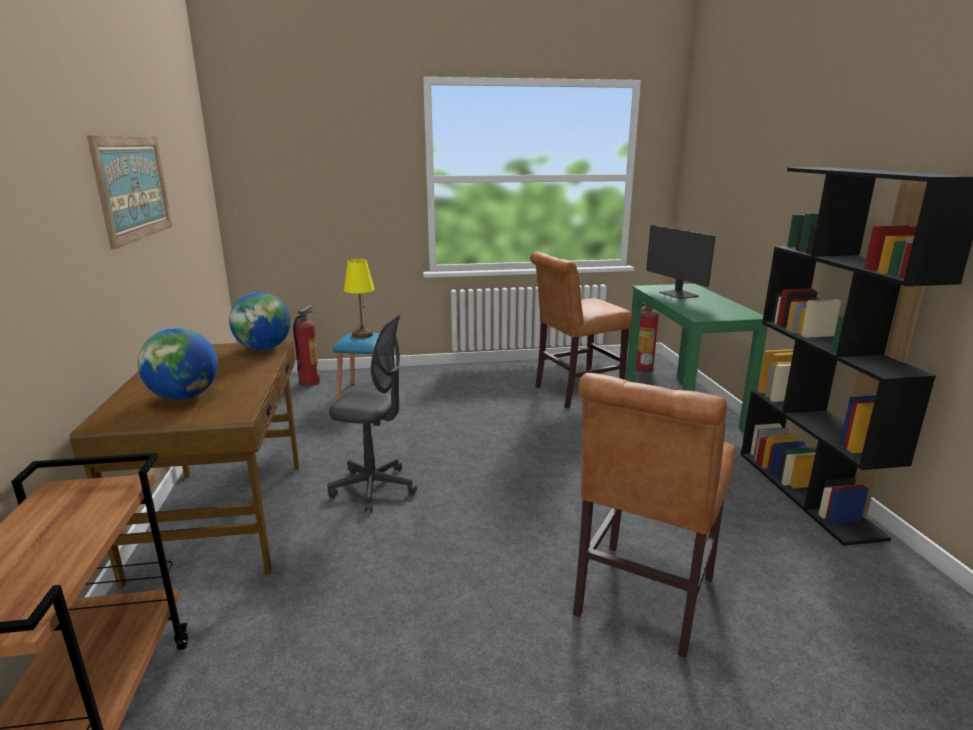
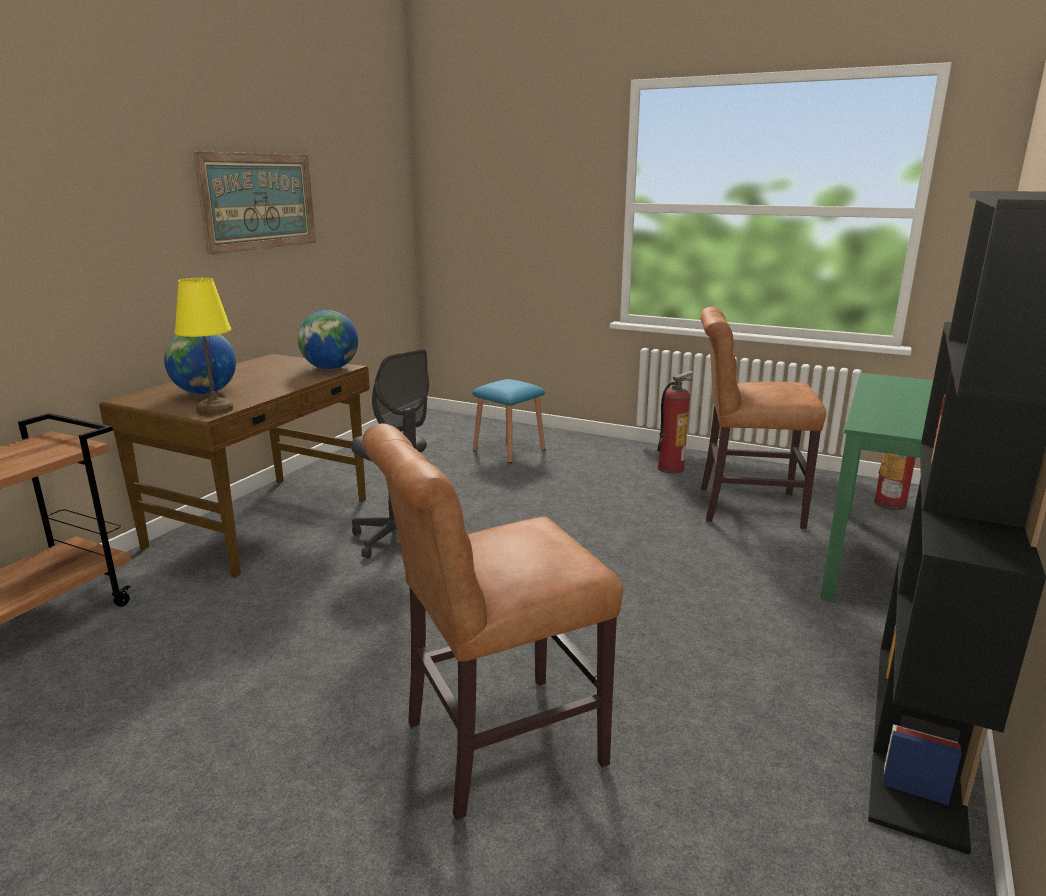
camera: 35 degrees right, 0 degrees up
fire extinguisher [293,305,320,387] -> fire extinguisher moved to [657,371,694,474]
yellow table lamp [344,259,375,338] -> yellow table lamp moved to [175,278,233,415]
monitor [646,225,716,299] -> none

